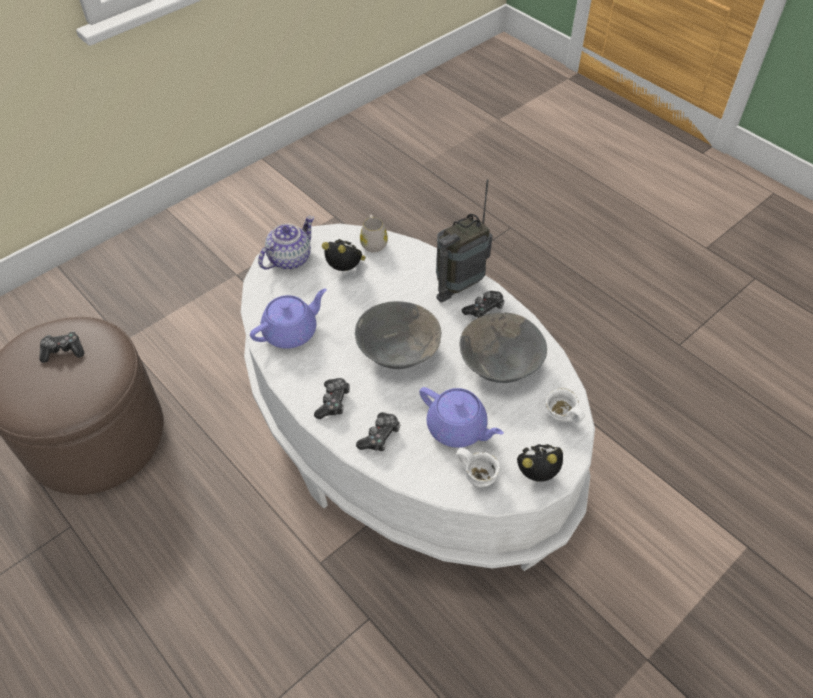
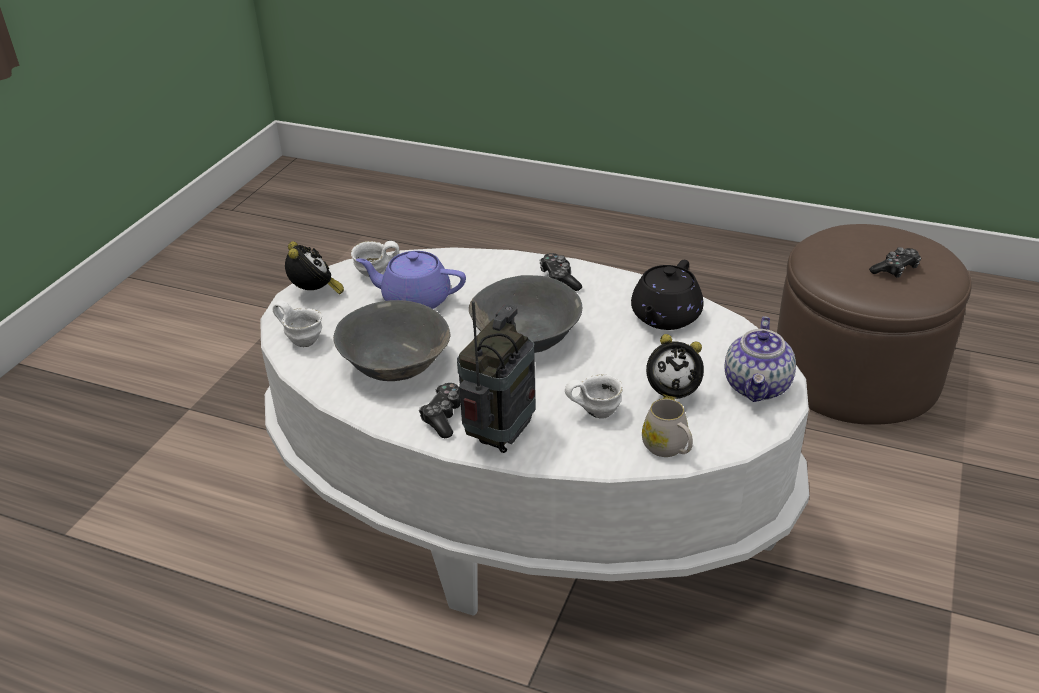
camera: 155 degrees right, 15 degrees down
purple teapot [250,288,327,349] -> black teapot [631,260,704,330]
game controller [356,412,401,451] -> none
alarm clock [517,444,563,482] -> alarm clock turned 75 degrees counterclockwise [285,242,344,295]
none -> white mug [565,374,623,419]

